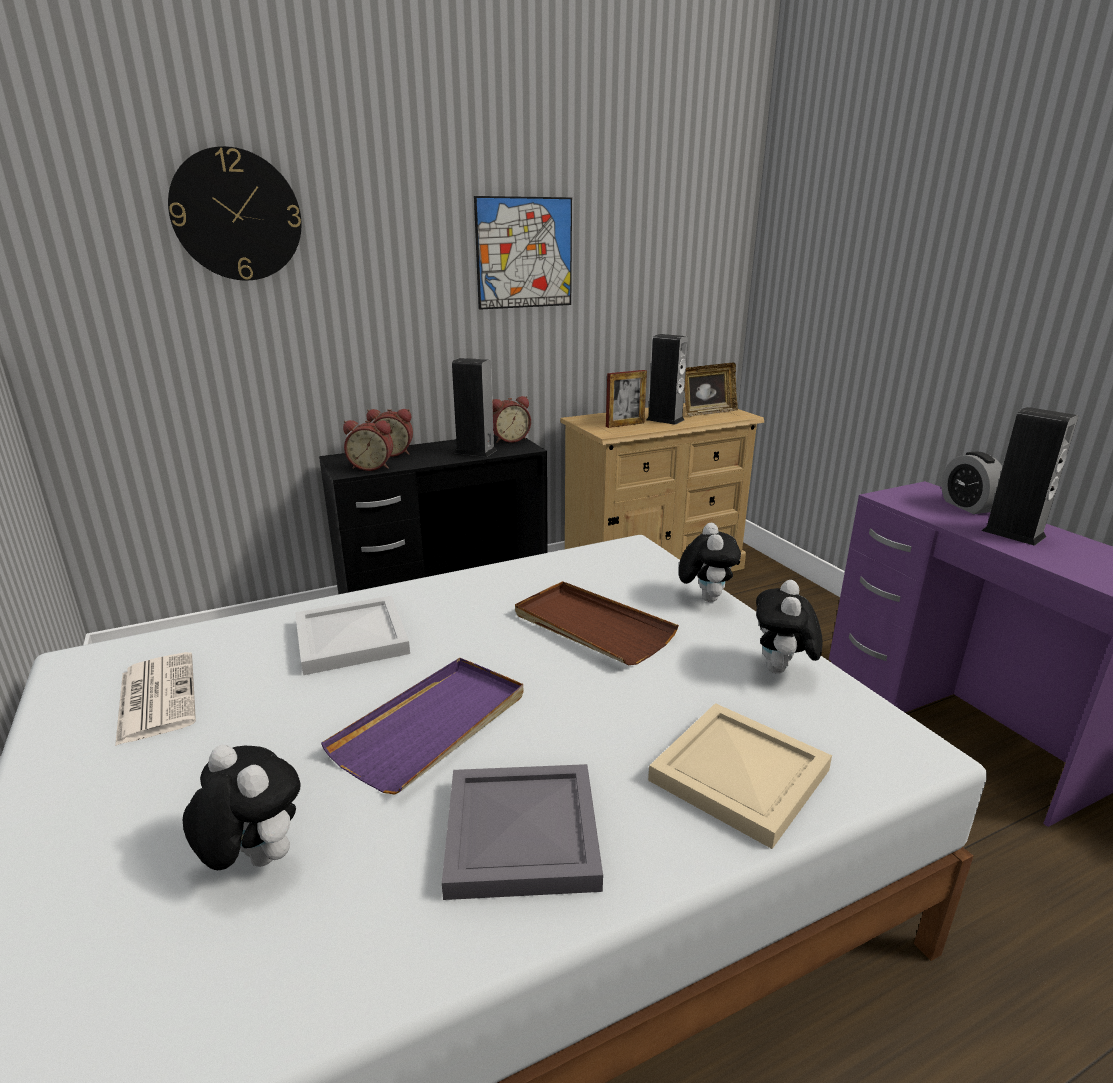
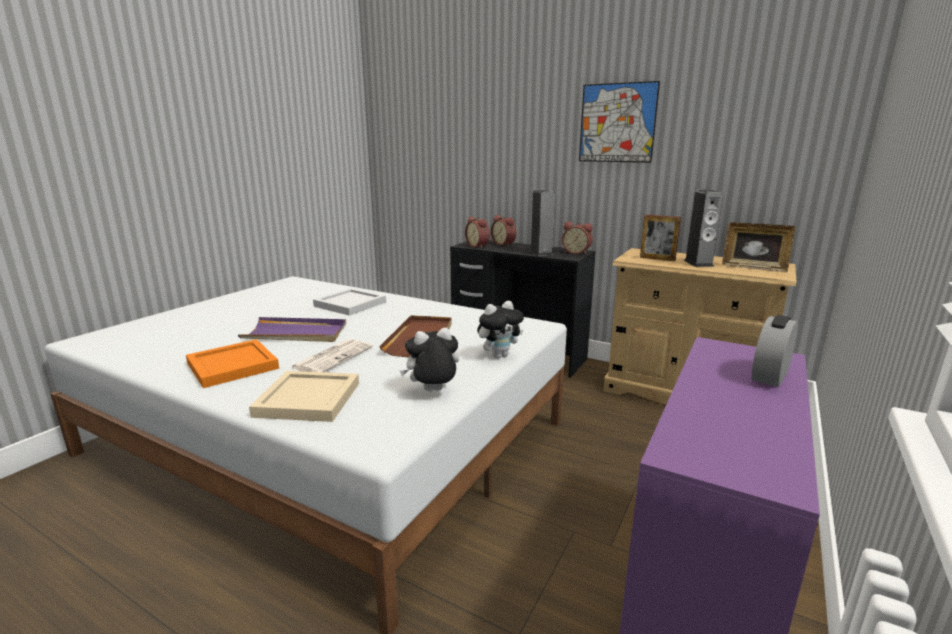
camera: 55 degrees right, 5 degrees down
newspaper [115,652,196,746] -> newspaper moved to [291,339,373,372]
wall clock [168,146,301,280] -> none
plush toy [183,745,301,870] -> none
grey tray [442,764,603,900] -> orange tray [186,339,279,388]
speaker [982,407,1078,546] -> none

